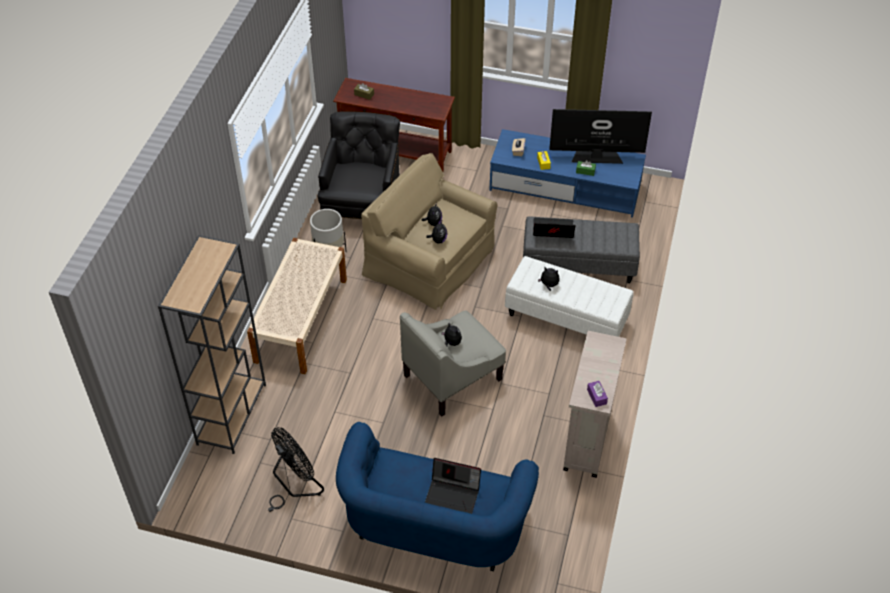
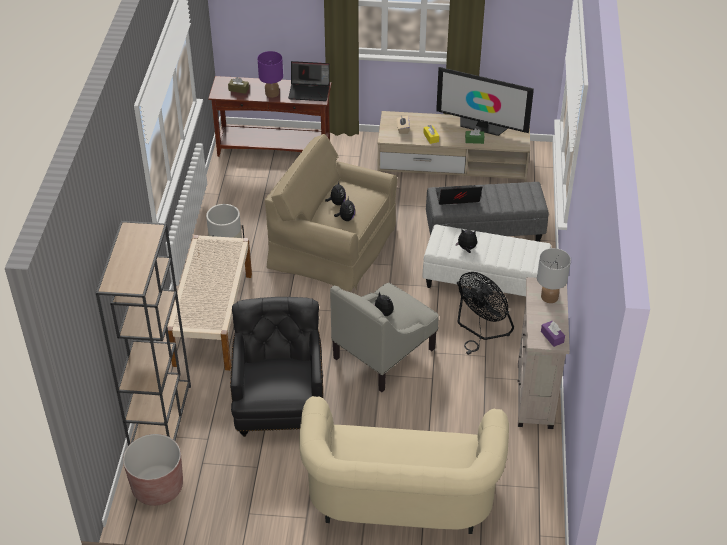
camera: 10 degrees left, 5 degrees down
black fan [268,427,324,512] -> black fan moved to [457,272,514,355]
black armchair [318,111,400,219] -> black armchair moved to [230,297,323,437]
blue sofa [336,422,539,572] -> beige sofa [299,396,509,534]
laptop [425,458,481,514] -> laptop moved to [288,61,330,101]
blue tv stand [489,129,646,218] -> beige tv stand [377,111,530,182]
television [549,109,652,164] -> television turned 150 degrees counterclockwise [436,67,534,136]
none -> brown planter [123,434,183,506]
none -> purple table lamp [257,51,283,98]
none -> grey table lamp [537,248,571,303]

